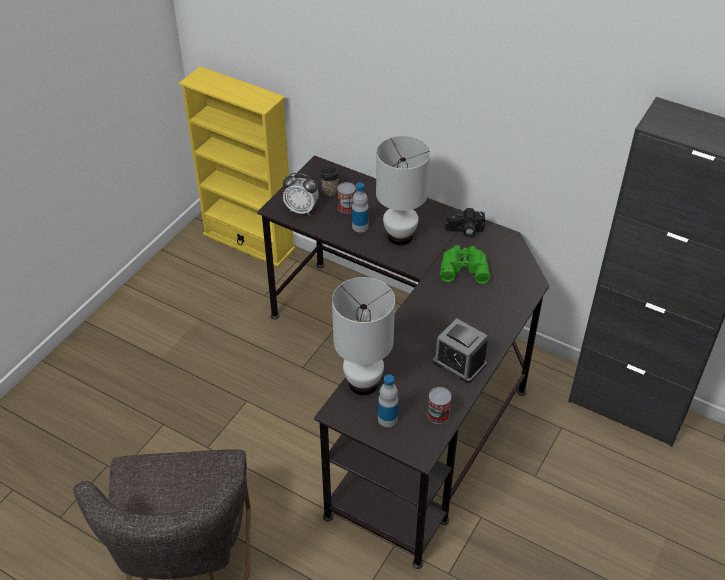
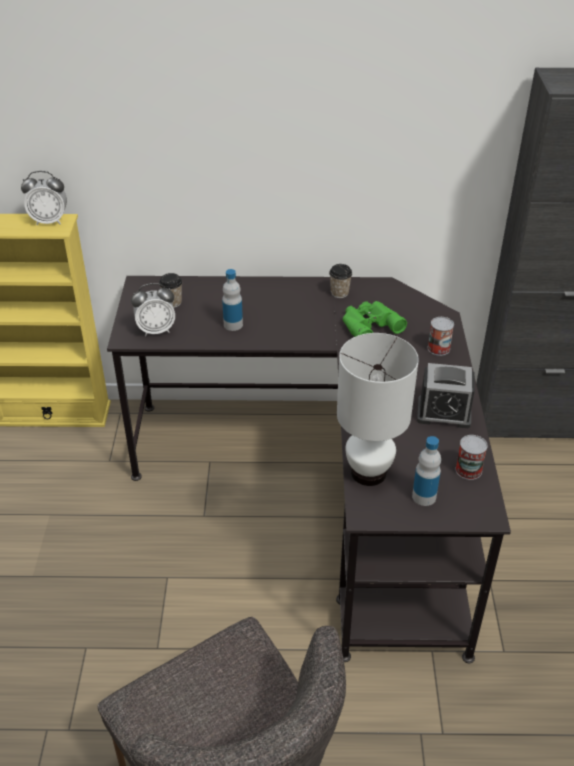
camera: 30 degrees left, 5 degrees down
can [337,182,356,214] -> can moved to [428,317,454,356]
white table lamp [376,136,430,245] -> none
camera [445,208,485,237] -> cup [329,264,352,298]
none -> alarm clock [21,171,67,225]

